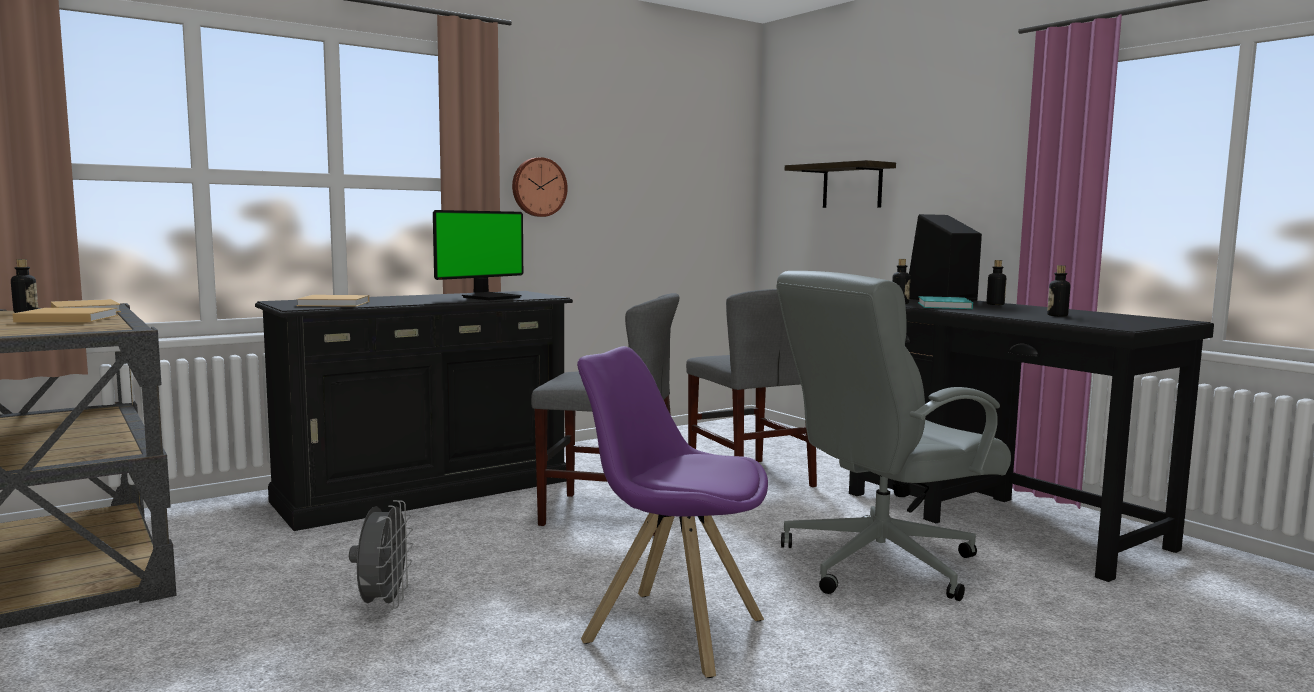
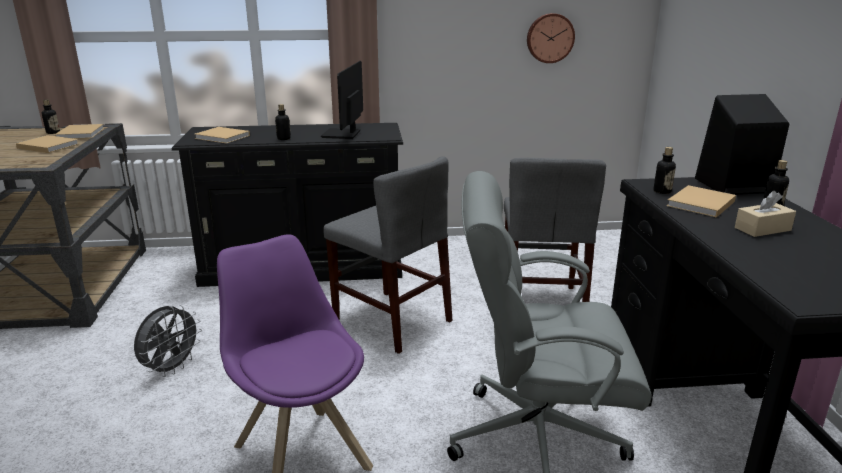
camera: 30 degrees right, 15 degrees up
monitor [433,210,523,300] -> monitor turned 120 degrees clockwise [321,61,363,139]
wall clock [512,157,568,217] -> wall clock moved to [527,13,575,63]
shelf [785,160,896,208] -> none
turquoise book [918,296,973,309] -> beige book [667,185,736,218]
bottle [1047,265,1070,317] -> bottle moved to [275,104,291,140]
none -> beige tissue box [735,190,796,237]

